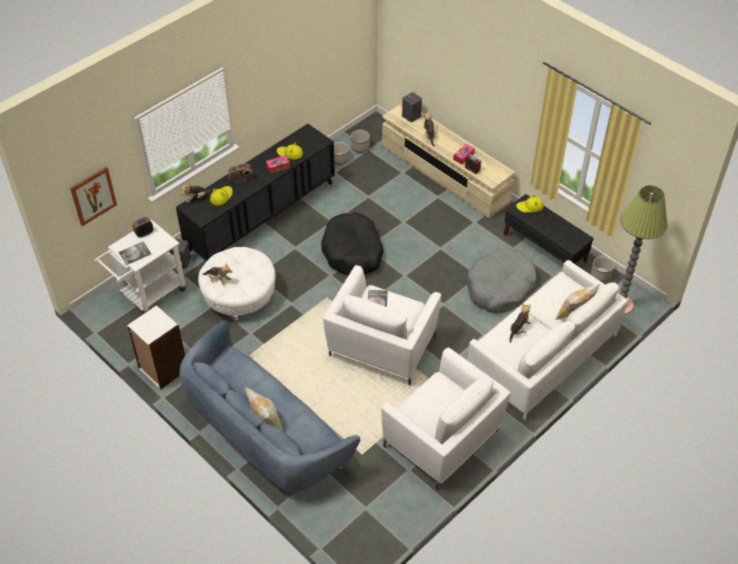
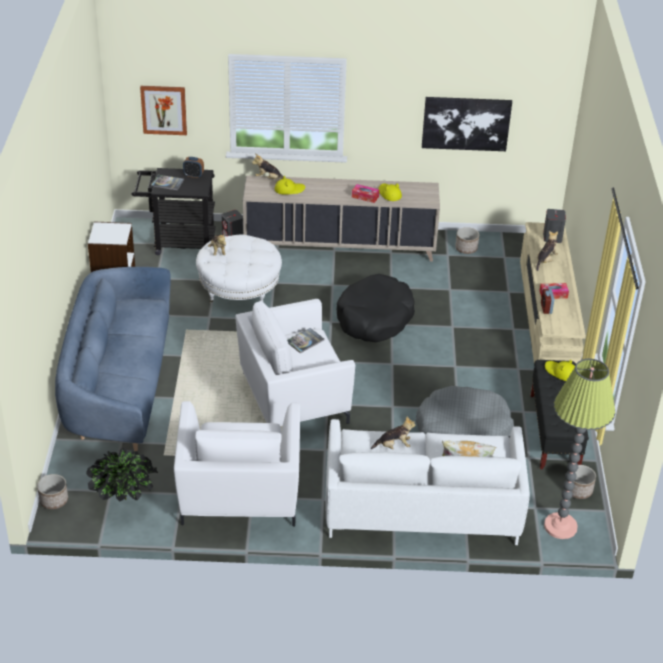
camera: 45 degrees right, 10 degrees down
white cart [95,219,186,312] -> black cart [132,168,216,255]
black cabinet [176,124,335,261] -> beige cabinet [243,175,440,262]
radio [228,164,253,184] -> none
pillow [245,388,283,431] -> none
planter [351,130,370,153] -> planter moved to [37,474,68,509]
none -> potted plant [86,448,158,502]
none -> picture [422,97,512,151]

